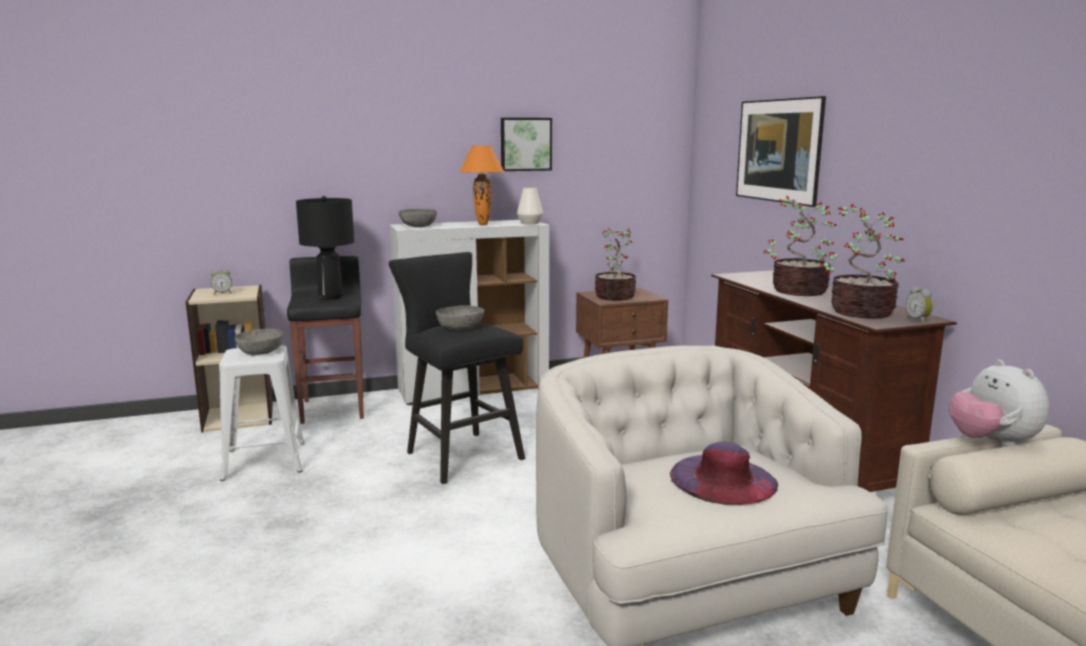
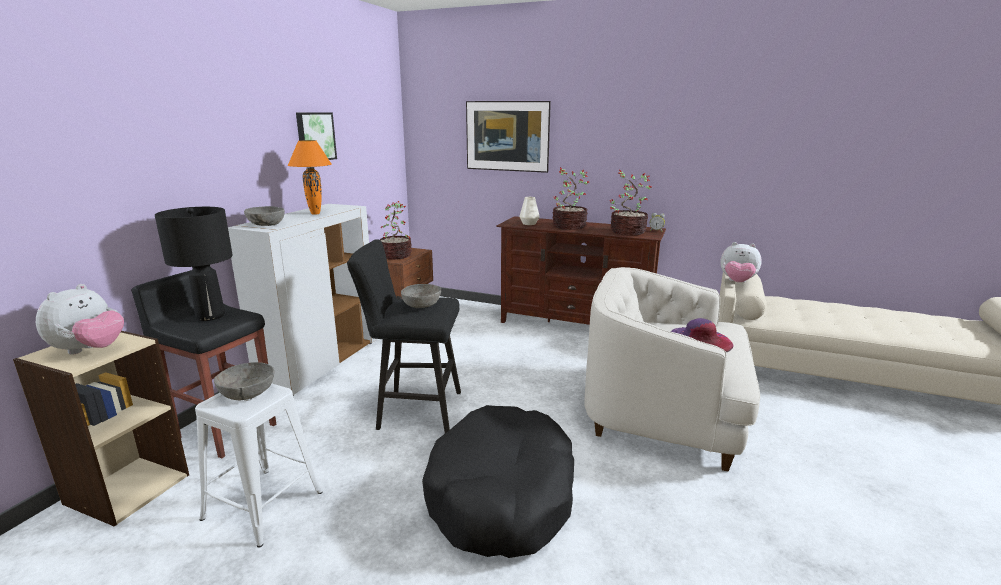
camera: 50 degrees left, 5 degrees up
alarm clock [211,269,232,295] -> plush toy [36,284,124,355]
white vase [517,188,543,224] -> white vase moved to [519,197,540,225]
none -> black dog bed [422,405,574,558]

